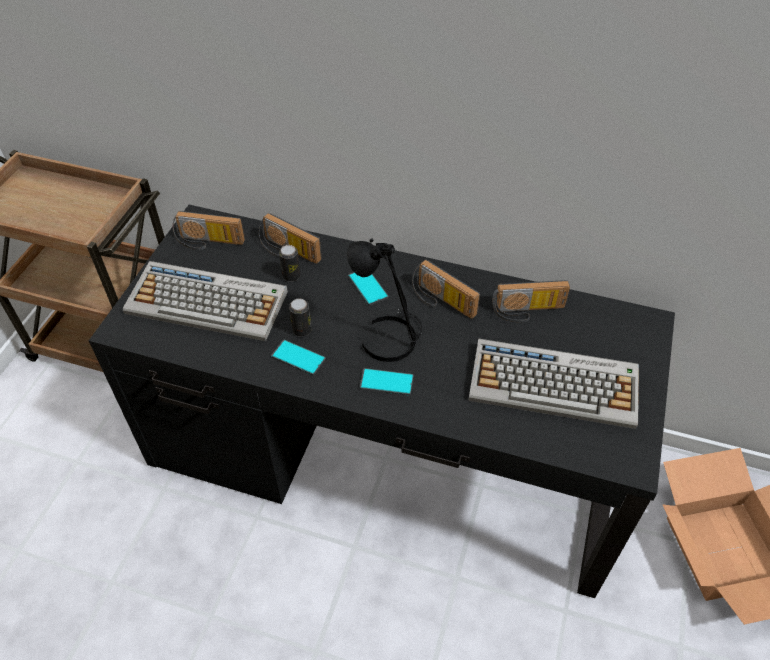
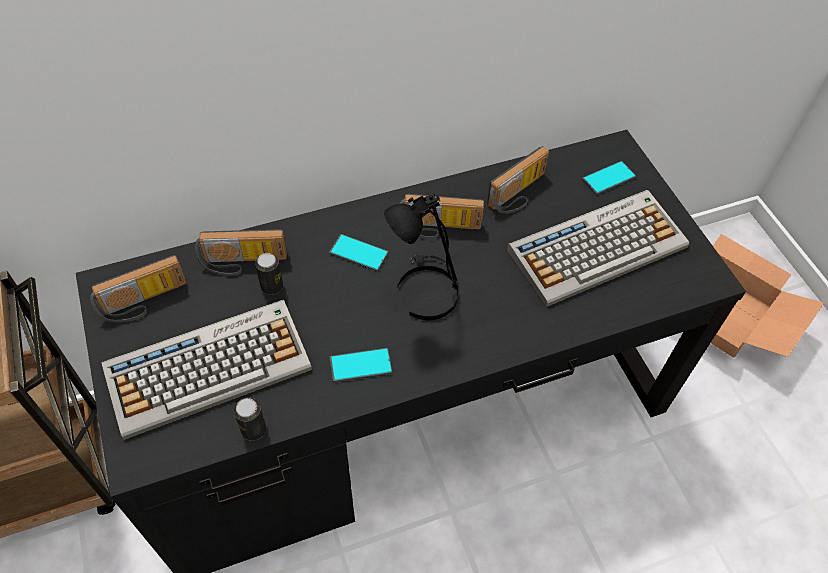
camera: 40 degrees left, 5 degrees up
can [289,298,312,337] -> can moved to [234,397,266,441]
phone [359,368,414,396] -> phone moved to [582,161,636,195]

